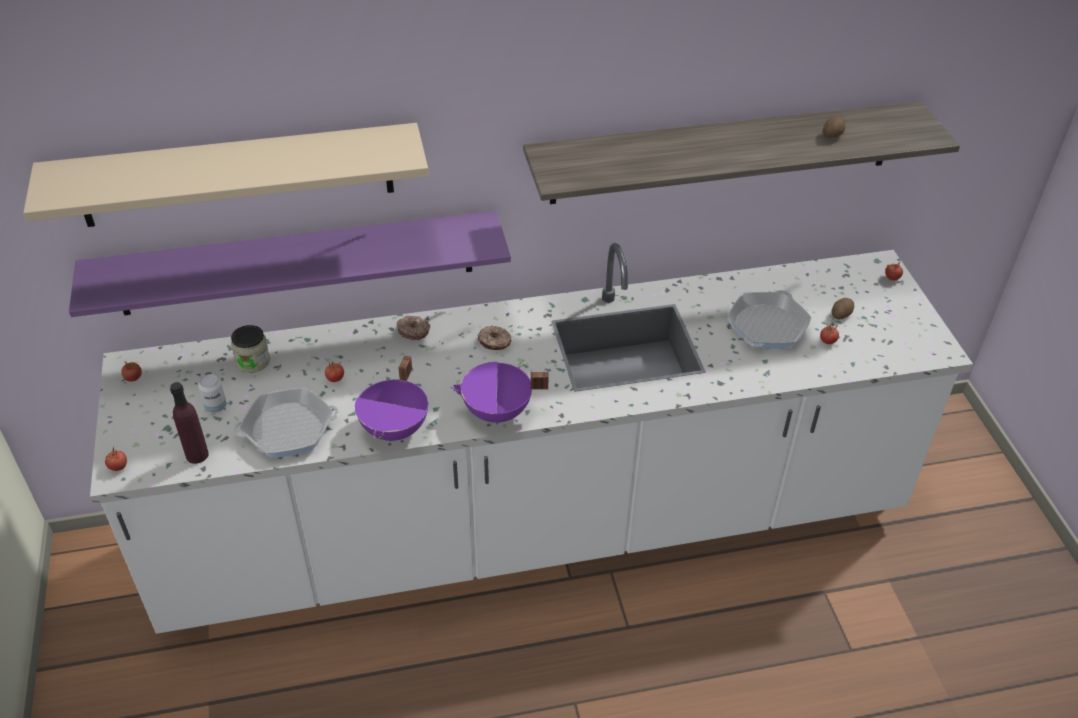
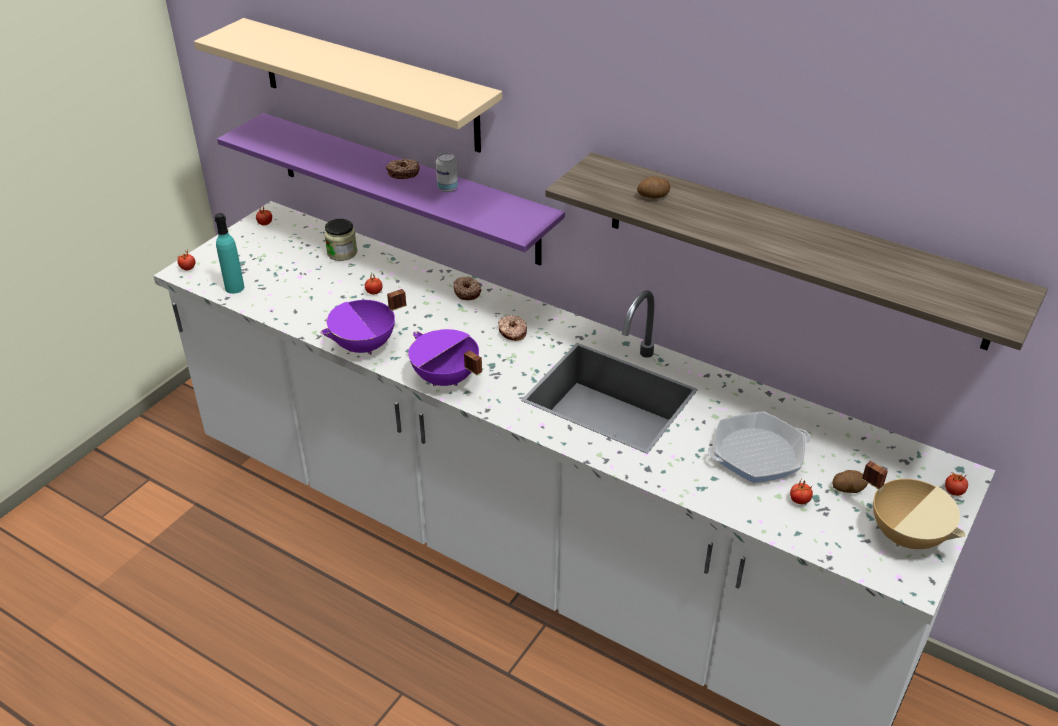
camera: 45 degrees right, 5 degrees down
purple bottle [170,382,209,464] -> turquoise bottle [215,213,244,294]
can [198,374,227,413] -> can moved to [436,153,458,192]
frying pan [233,387,339,458] -> none
potato [823,116,845,138] -> potato moved to [637,176,670,199]
none -> donut [386,158,420,179]
none -> beige cooking pot [862,461,965,549]

